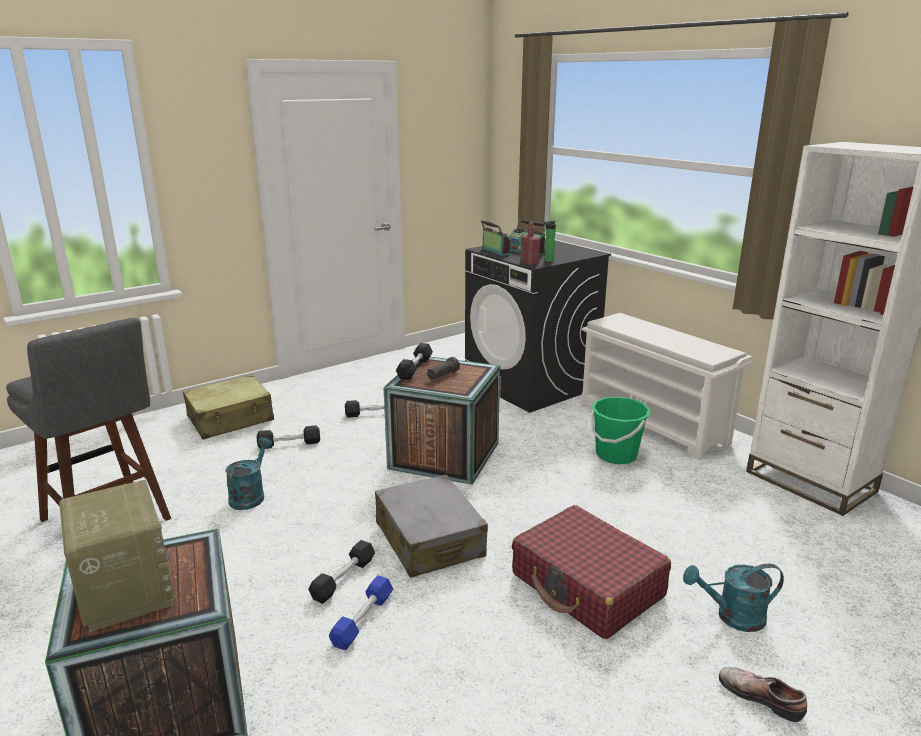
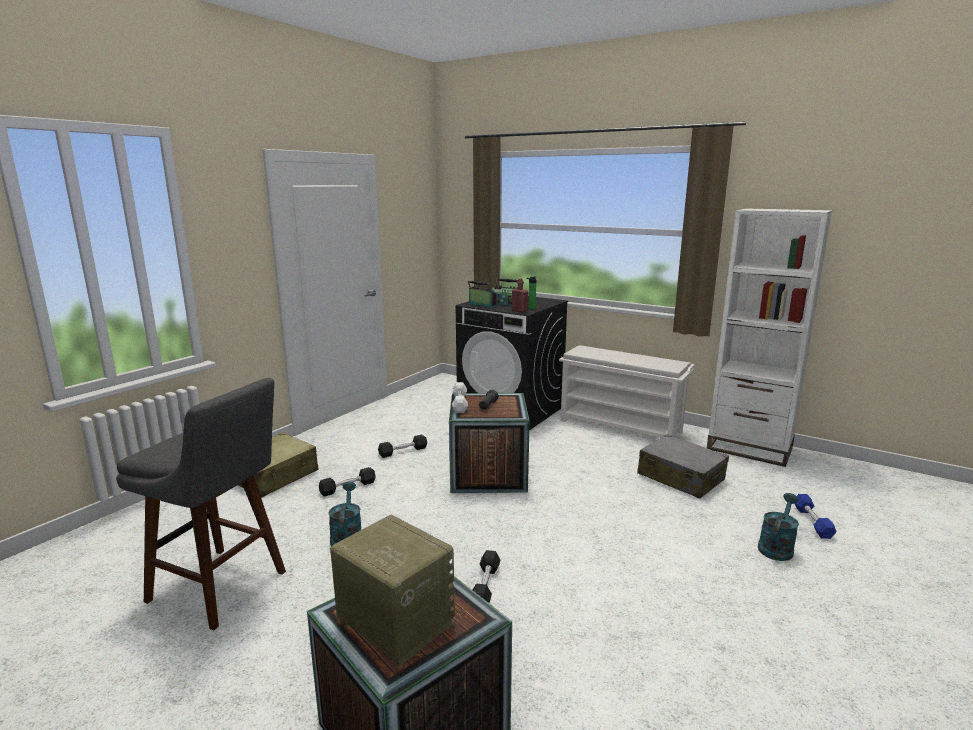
camera: 20 degrees left, 5 degrees down
blue dumbbell [329,575,393,650] -> blue dumbbell moved to [794,494,837,539]
grey suitcase [375,474,488,578] -> grey suitcase moved to [637,434,729,499]
black dumbbell [396,343,433,380] -> white dumbbell [452,382,468,413]
red suitcase [512,505,671,639] -> none
green bucket [590,397,651,464] -> none
turquoise watering can [683,564,784,632] -> turquoise watering can turned 150 degrees clockwise [758,493,799,561]
shoe [719,667,807,722] -> none

